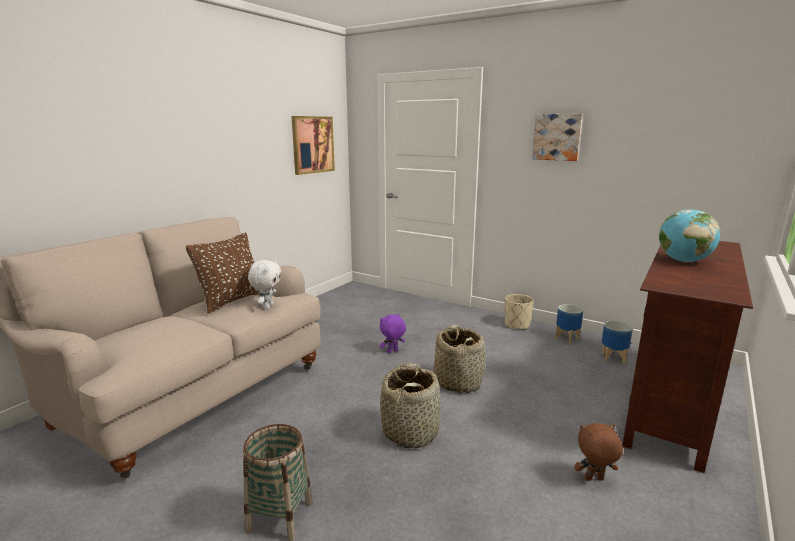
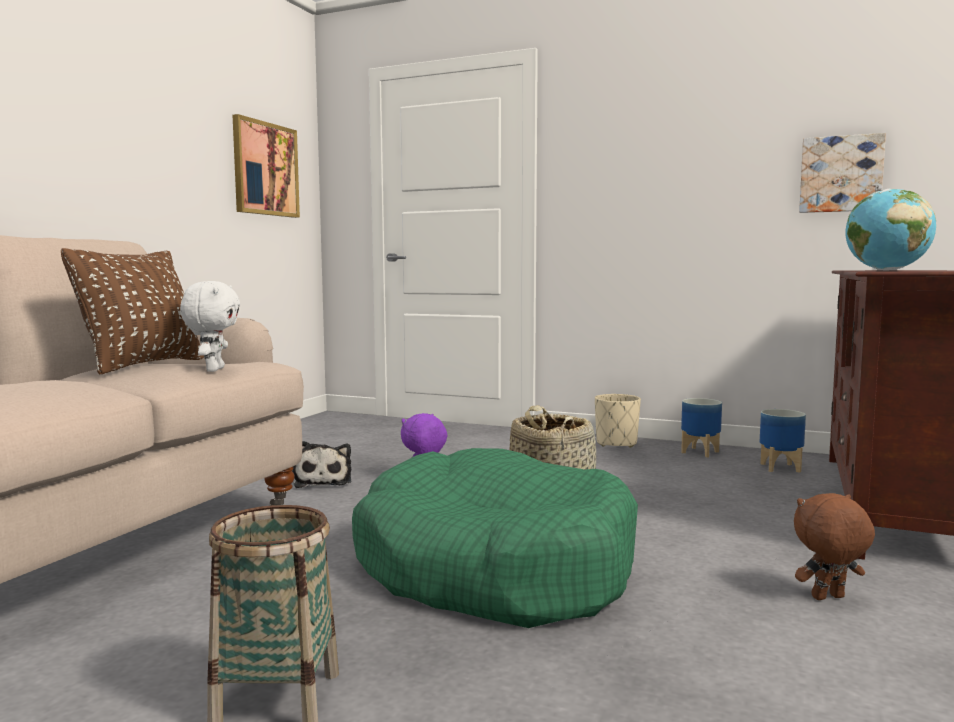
camera: 10 degrees left, 10 degrees down
basket [380,363,440,448] -> green dog bed [352,448,638,628]
picture [532,114,583,161] -> picture moved to [799,133,886,213]
none -> plush toy [292,441,351,488]

